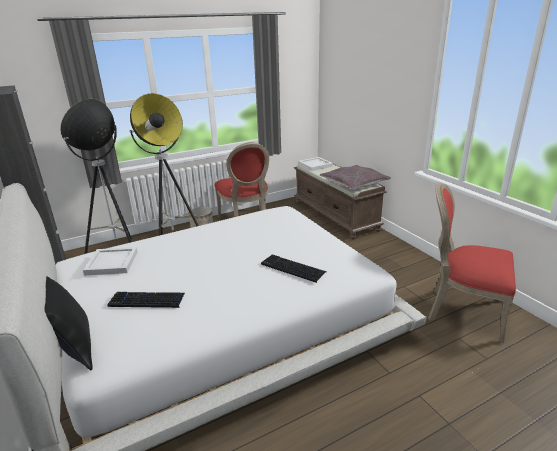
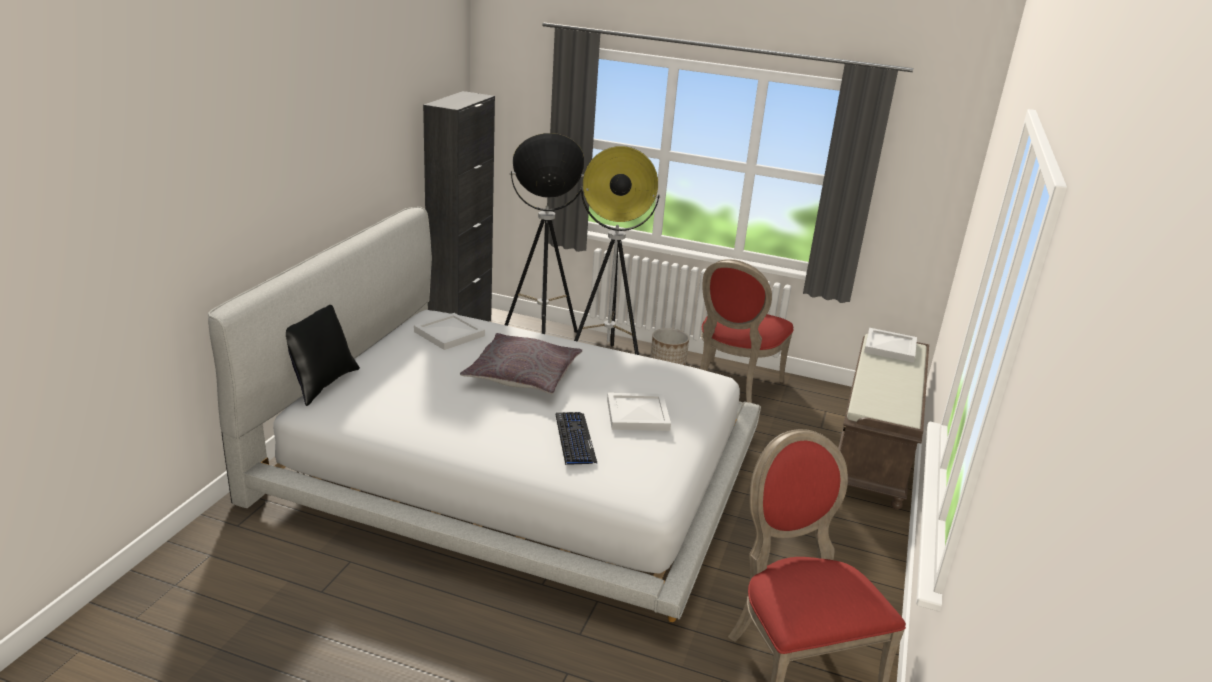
camera: 45 degrees right, 0 degrees up
keyboard [107,292,185,308] -> none
grey pillow [320,165,391,190] -> grey pillow moved to [460,333,582,394]
none -> white tray [607,393,671,431]

